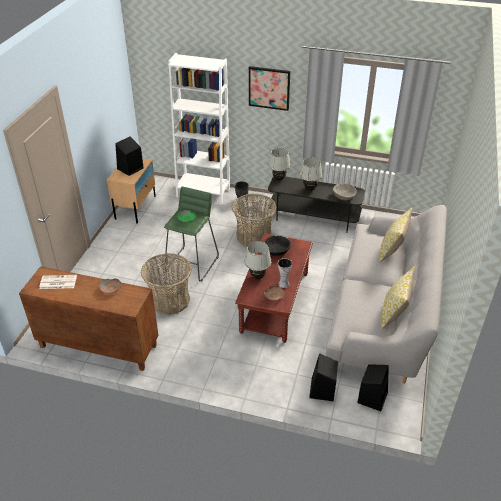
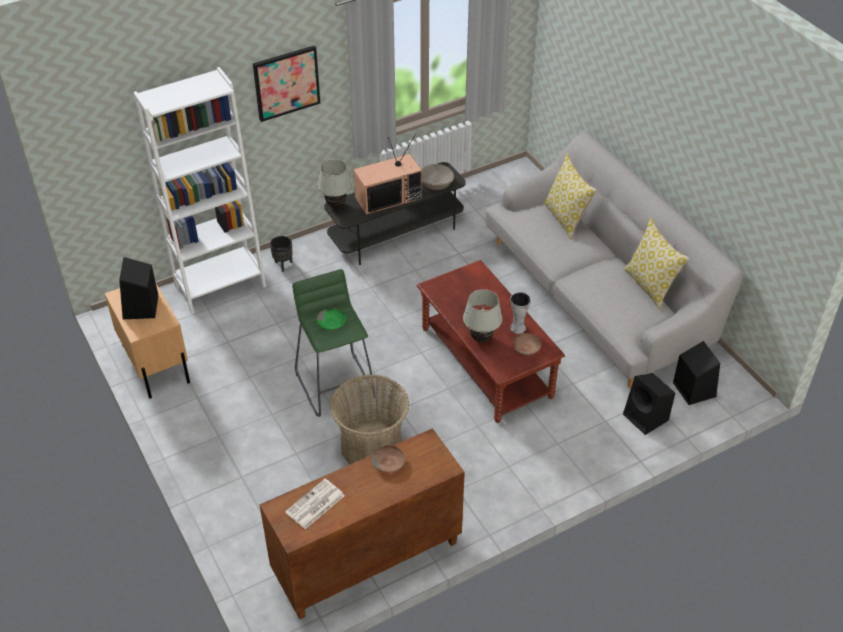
camera: 45 degrees left, 5 degrees up
basket [232,194,277,247] -> none
black bowl [264,235,291,256] -> none
white table lamp [300,158,322,191] -> television [353,133,422,215]

